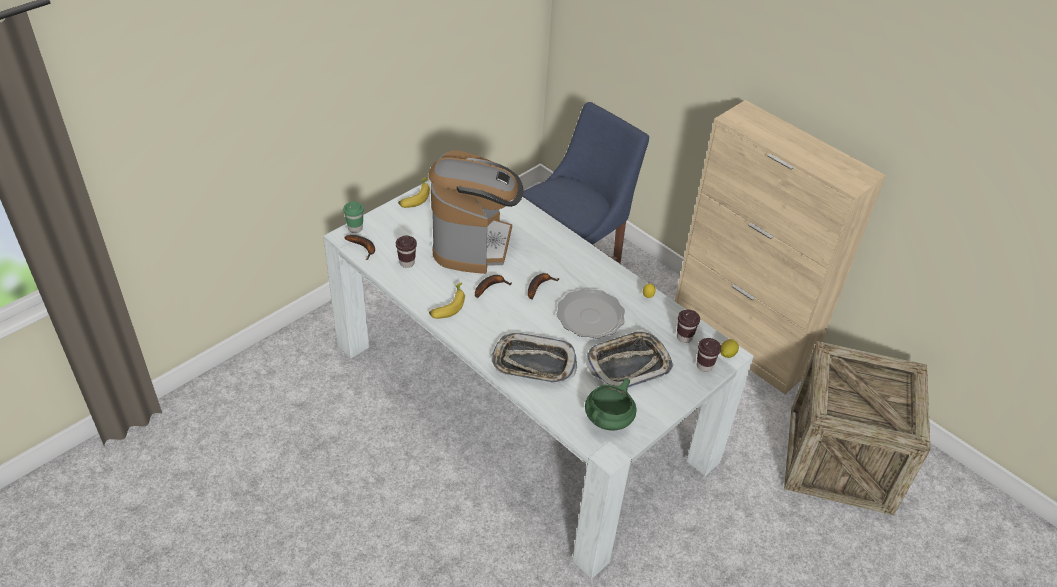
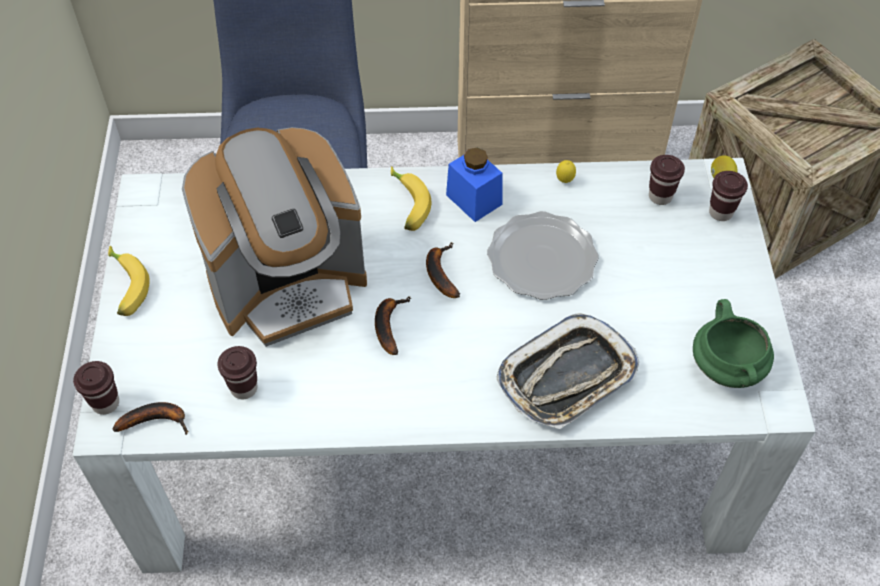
camera: 45 degrees left, 10 degrees up
green cup [343,201,364,233] -> brown cup [73,361,119,415]
coffee machine [429,151,524,274] -> coffee machine turned 105 degrees clockwise [182,127,367,347]
banana [429,282,465,319] -> banana moved to [391,166,431,231]
tray [586,329,673,388] -> none
none -> blue jar [446,148,503,222]

